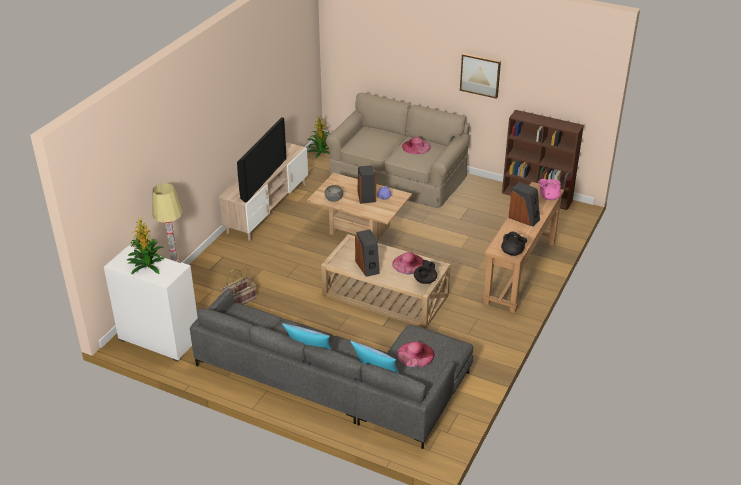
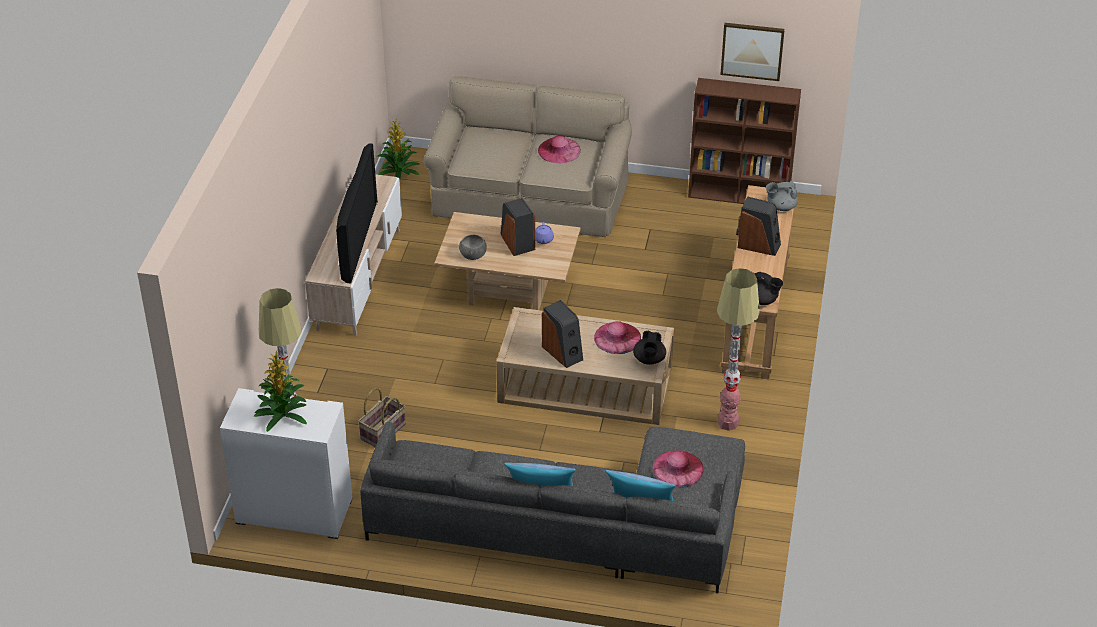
camera: 15 degrees left, 5 degrees up
picture [460,53,501,99] -> picture moved to [720,23,785,81]
pink teapot [539,179,561,200] -> grey teapot [766,181,798,211]
none -> floor lamp [717,268,760,431]

